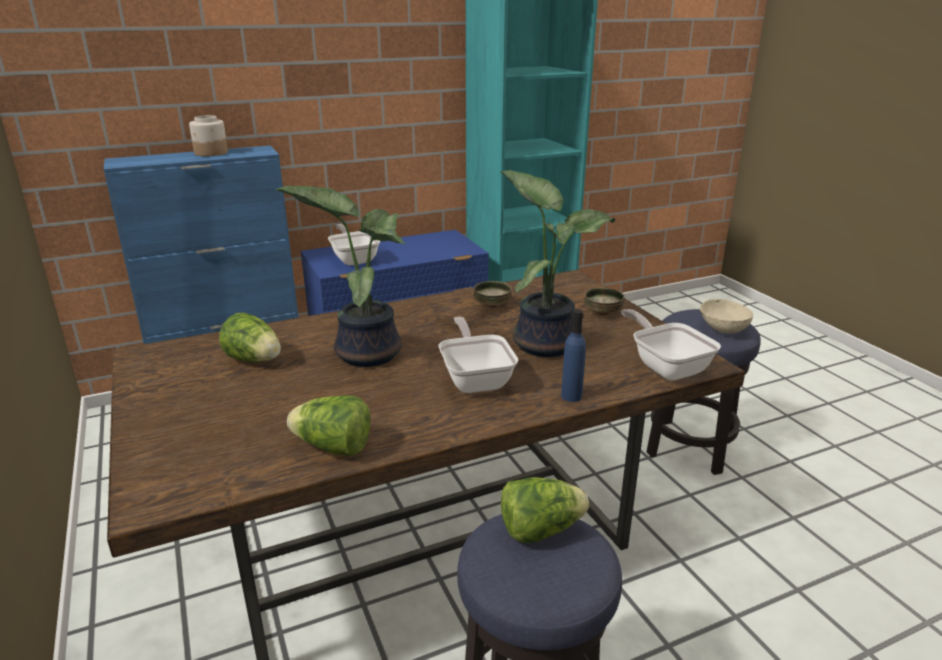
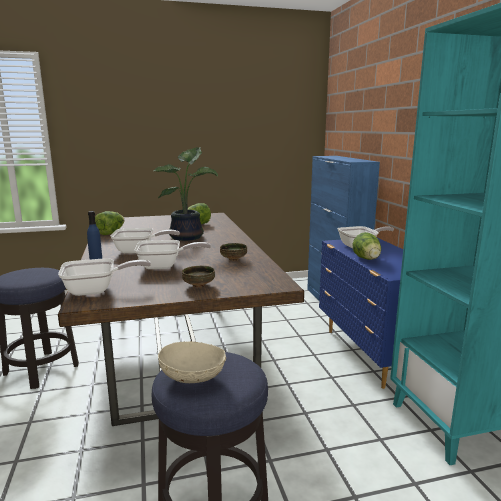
camera: 100 degrees right, 10 degrees down
jar [189,115,228,156] -> none
potted plant [500,170,615,357] -> frying pan [134,240,211,269]
lettuce [501,477,589,543] -> lettuce moved to [353,232,381,260]

